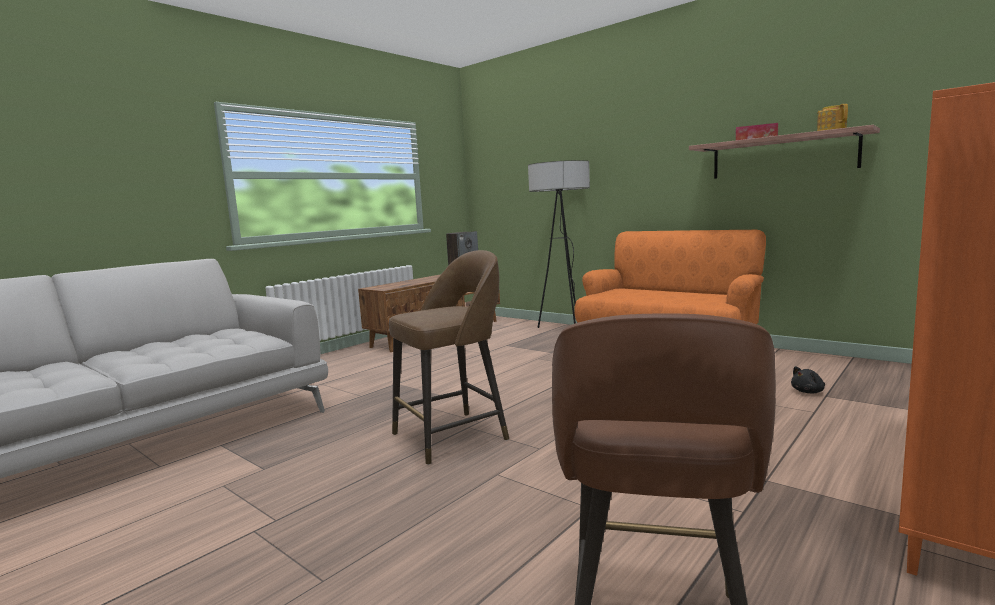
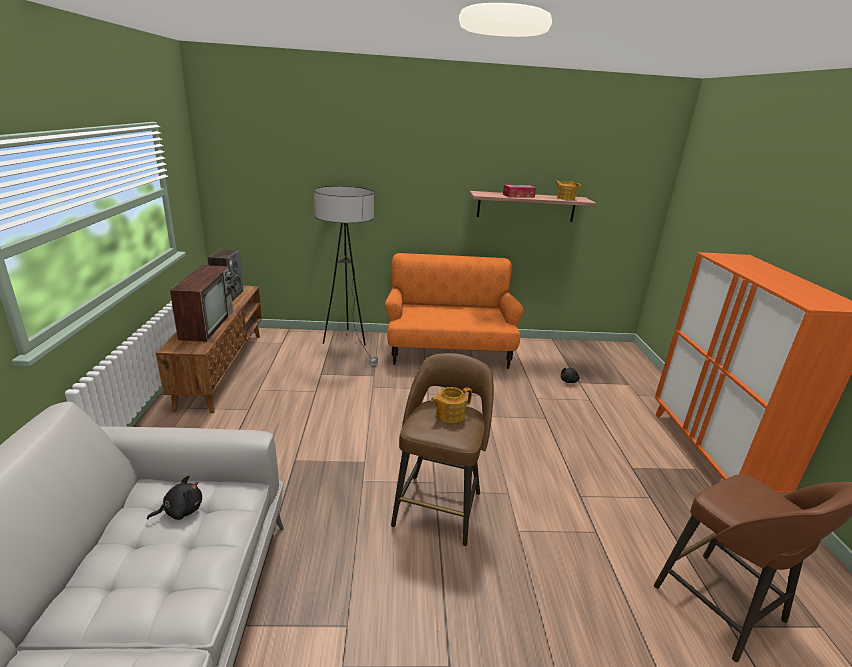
camera: 45 degrees left, 15 degrees up
none -> black plush toy [147,475,202,520]
none -> television [170,265,235,342]
none -> teapot [431,387,472,423]

